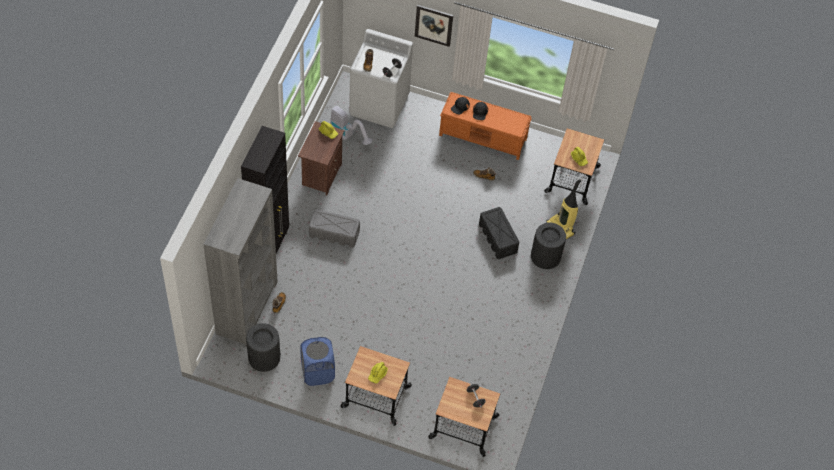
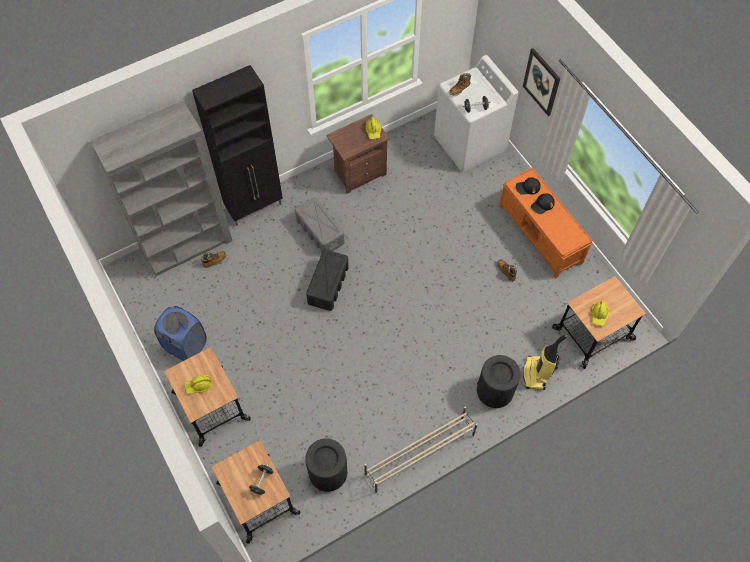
camera: 45 degrees right, 5 degrees up
black trash can [246,323,281,372] -> black trash can moved to [305,439,347,492]
vacuum cleaner [330,106,372,145] -> none
black storage box [479,207,519,259] -> black storage box moved to [306,250,349,311]
none -> beige shoe rack [364,406,478,493]

